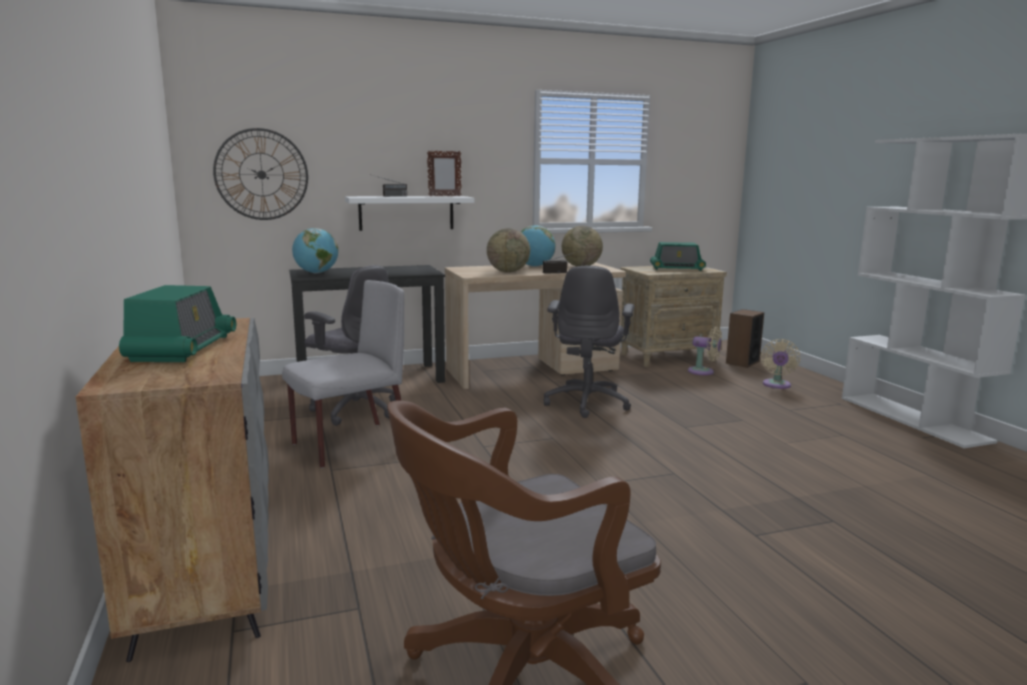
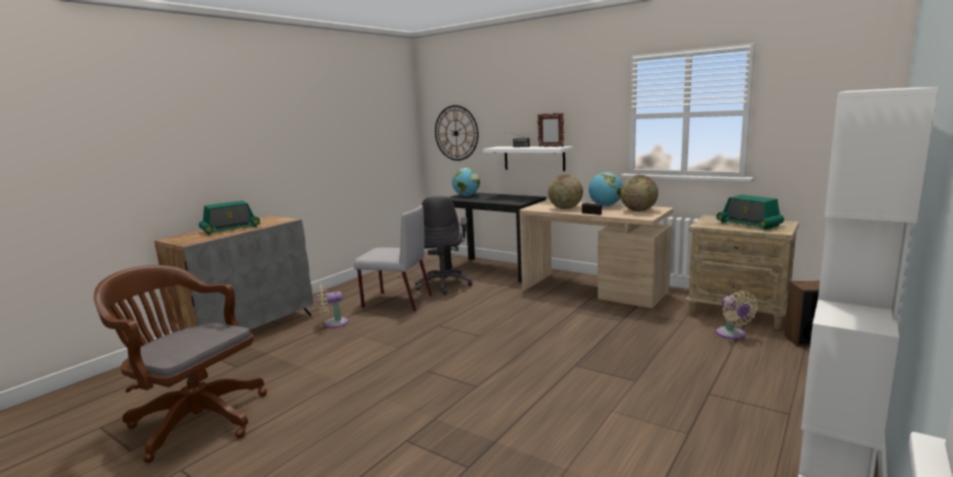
camera: 55 degrees right, 0 degrees up
grey office chair [544,266,634,418] -> none
beige fan [761,339,800,389] -> beige fan moved to [317,284,348,328]

